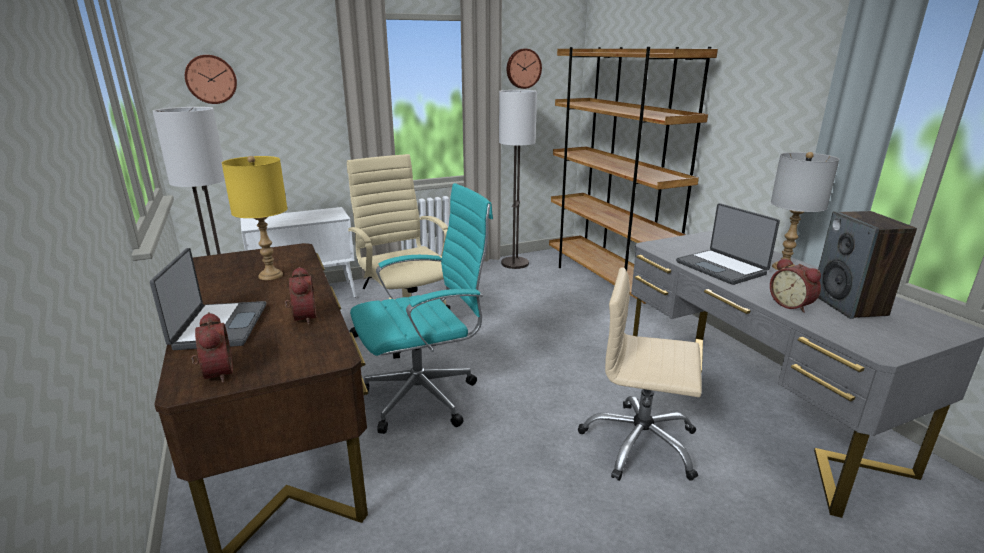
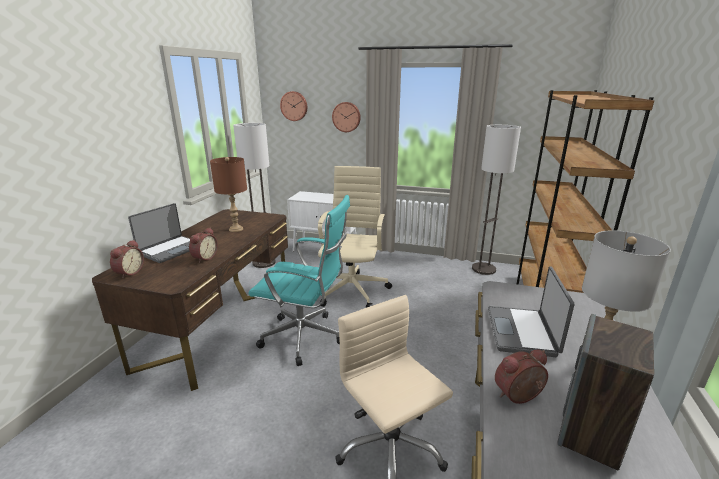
camera: 40 degrees right, 0 degrees up
yellow table lamp [222,156,287,280] -> brown table lamp [210,157,247,232]
wall clock [507,49,542,89] -> wall clock moved to [332,102,361,132]
alarm clock [770,258,821,313] -> alarm clock turned 60 degrees clockwise [495,350,548,404]

